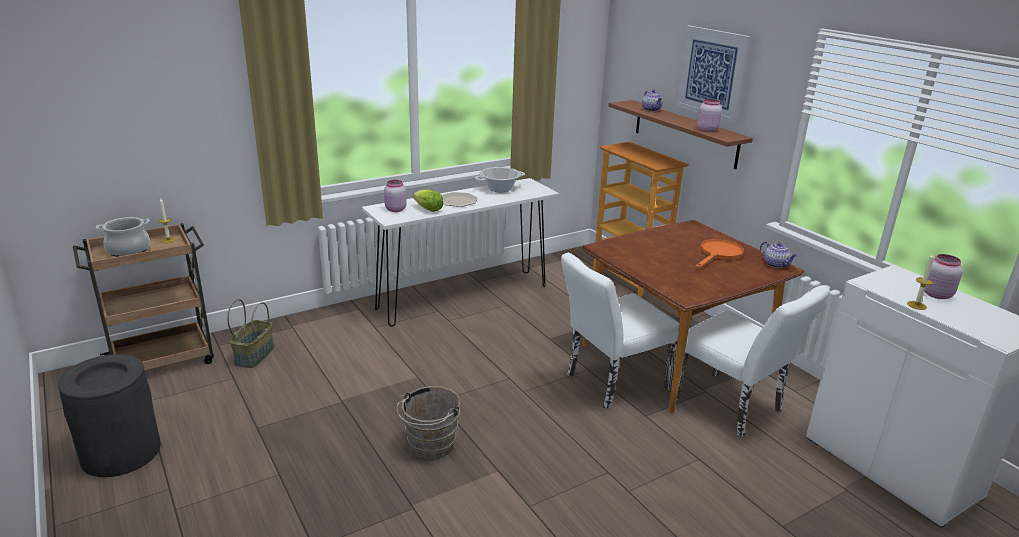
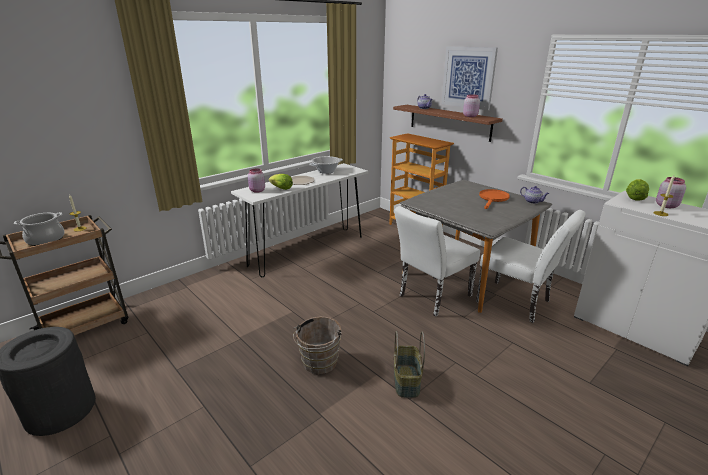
camera: 10 degrees left, 0 degrees up
basket [227,299,274,368] -> basket moved to [394,331,425,398]
brown dining table [582,220,804,413] -> grey dining table [400,180,552,313]
none -> lettuce [626,179,649,200]

